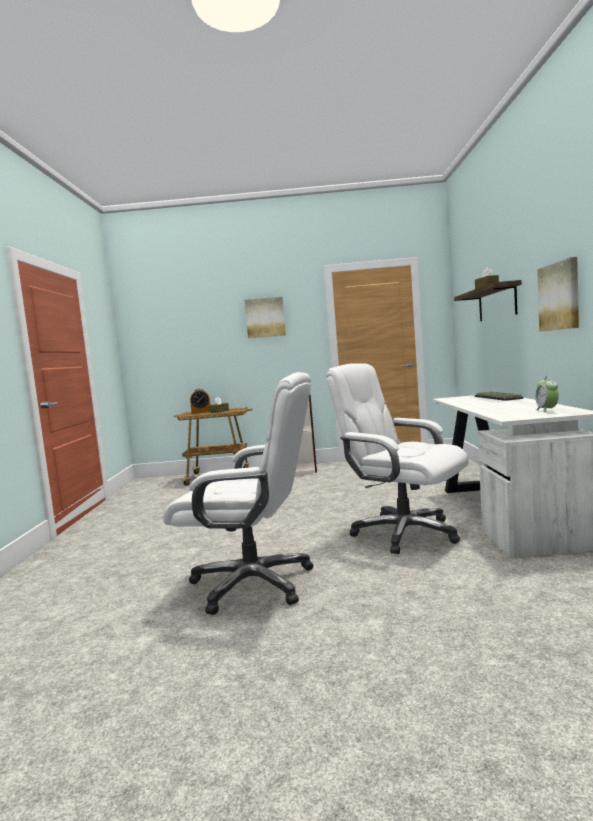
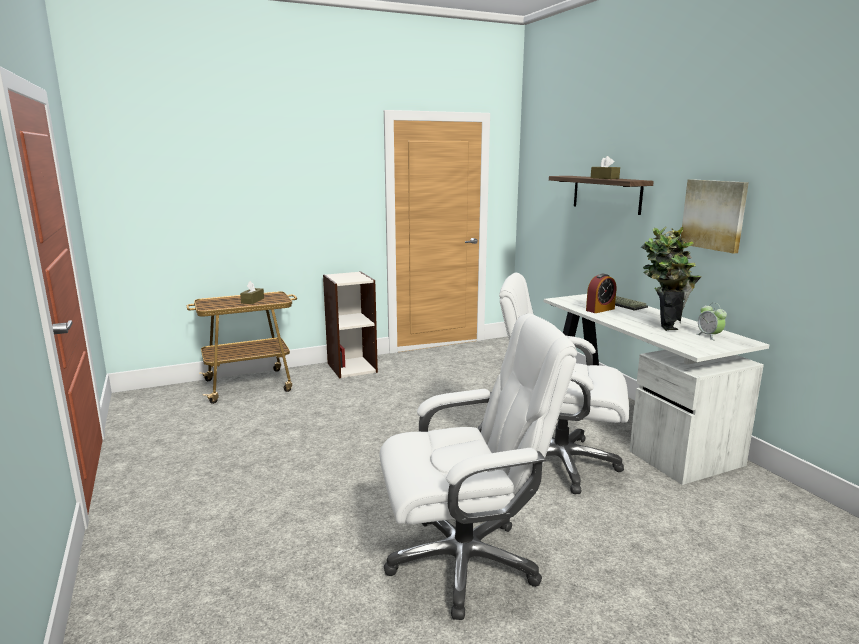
camera: 25 degrees left, 10 degrees up
alarm clock [190,389,210,414] -> alarm clock moved to [586,274,616,313]
picture [244,297,286,338] -> none
none -> potted plant [641,227,701,331]

